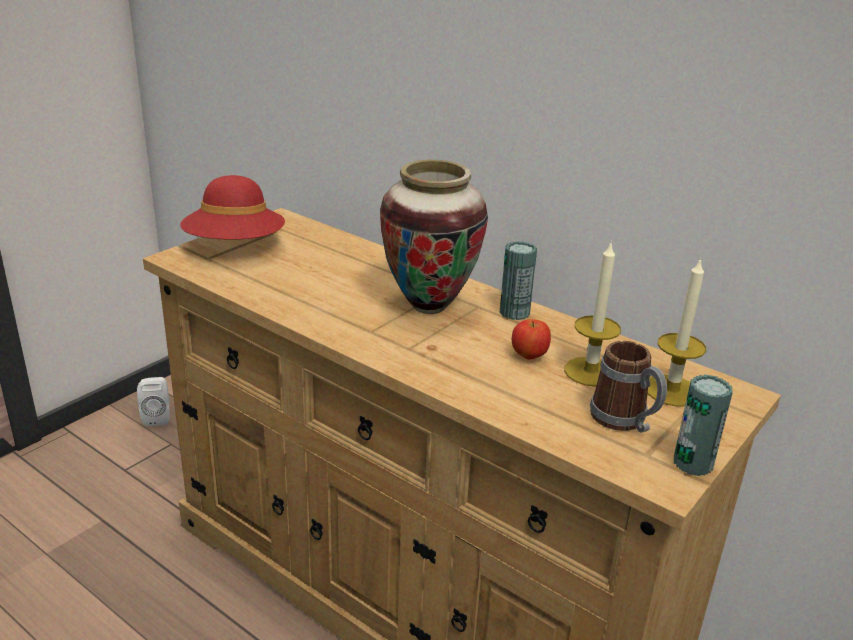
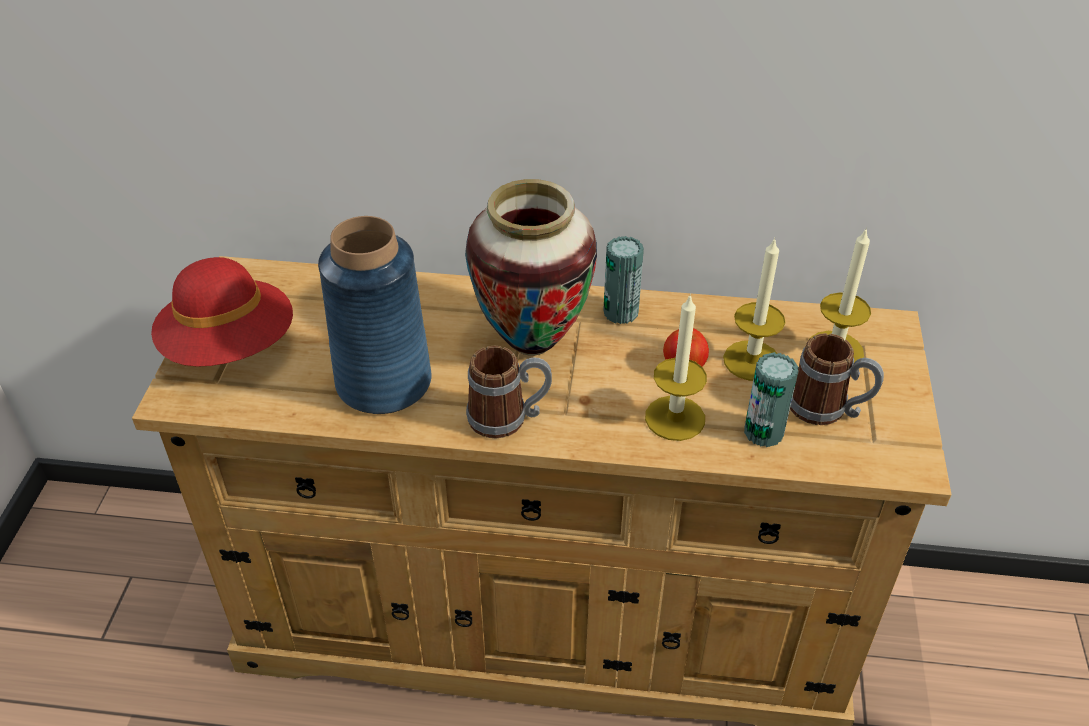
camera: 30 degrees left, 15 degrees up
white speaker [137,377,170,426] -> none
can [674,374,733,476] -> can moved to [744,352,798,447]
none -> blue vase [318,216,432,414]
none -> mug [466,346,552,439]
none -> candle [645,294,707,441]

